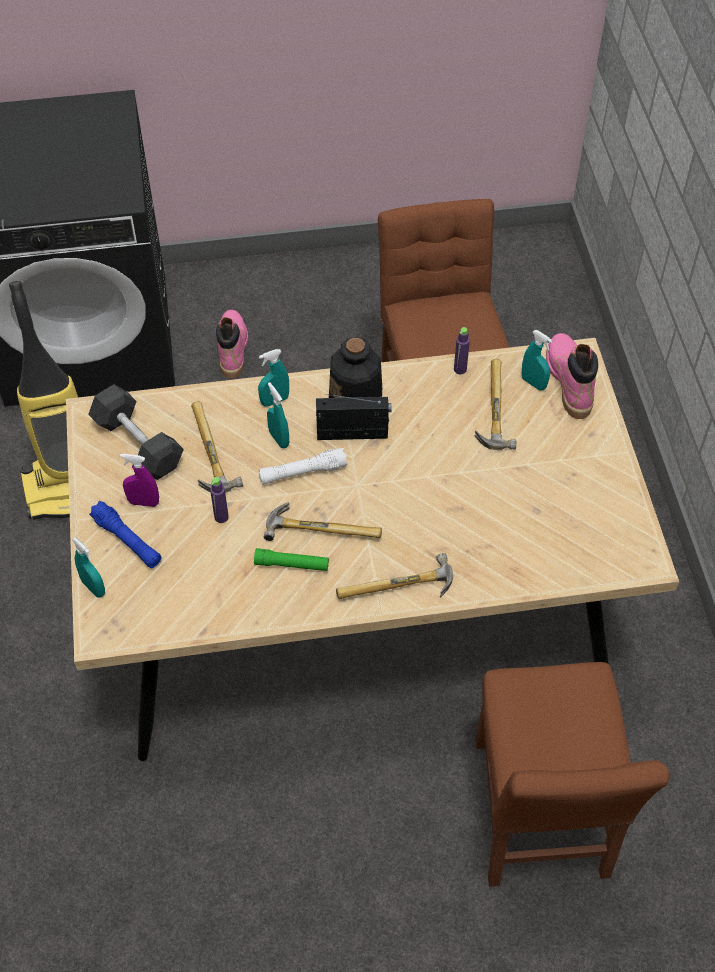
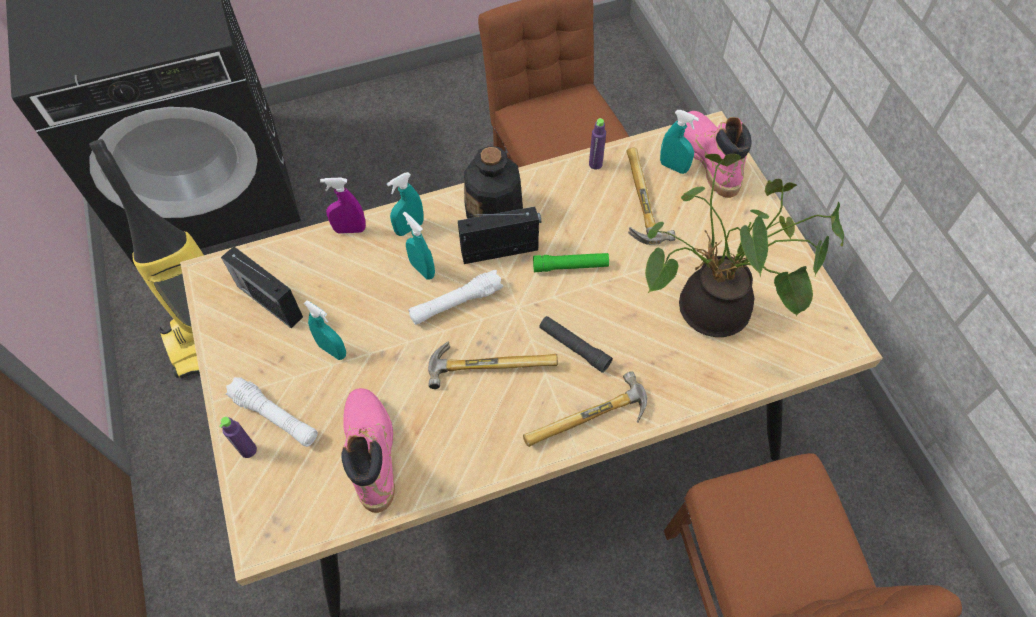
camera: 10 degrees left, 5 degrees up
turquoise spray bottle [72,537,105,597] -> turquoise spray bottle moved to [304,300,346,360]
grey dumbbell [88,384,184,480] -> radio [221,246,303,328]
blue flashlight [89,501,162,568] -> white flashlight [226,377,318,447]
purple spray bottle [120,454,159,507] -> purple spray bottle moved to [320,178,366,234]
hammer [191,402,243,493] -> none
purple bottle [210,477,229,523] -> purple bottle moved to [219,417,257,458]
pink boot [216,310,248,378] -> pink boot moved to [341,388,395,513]
green flashlight [254,548,329,571] -> green flashlight moved to [533,253,609,272]
none -> black flashlight [539,316,613,373]
none -> potted plant [645,154,844,337]

